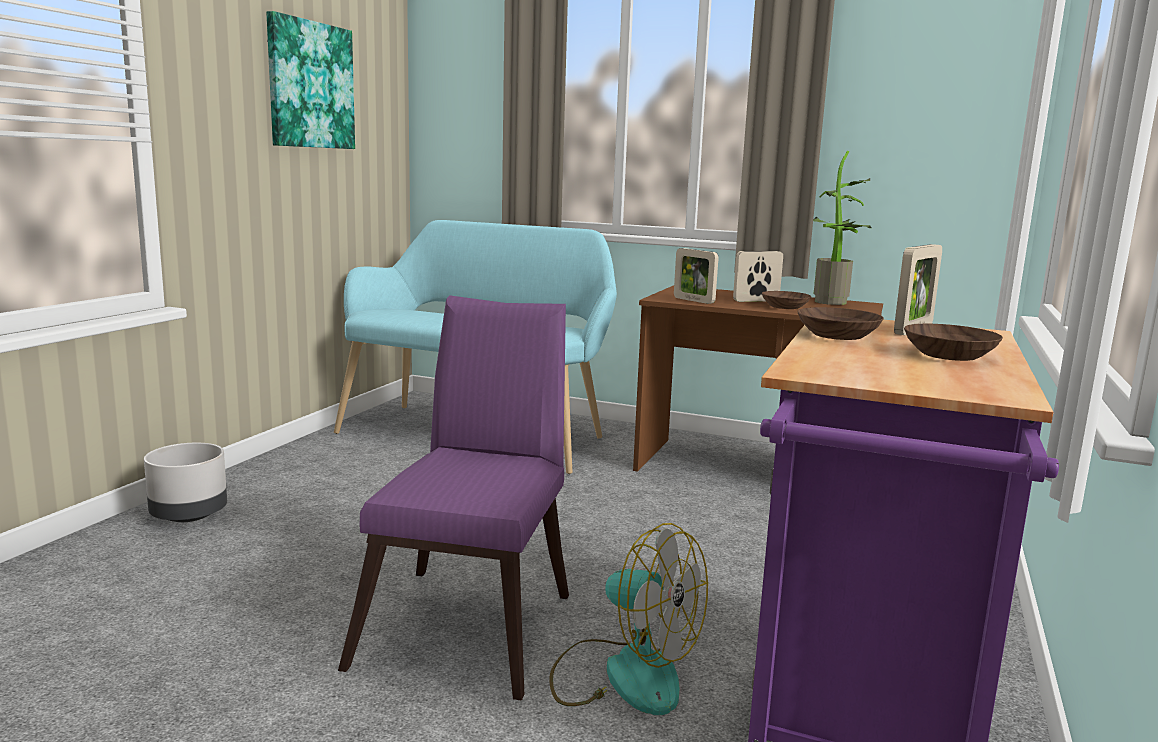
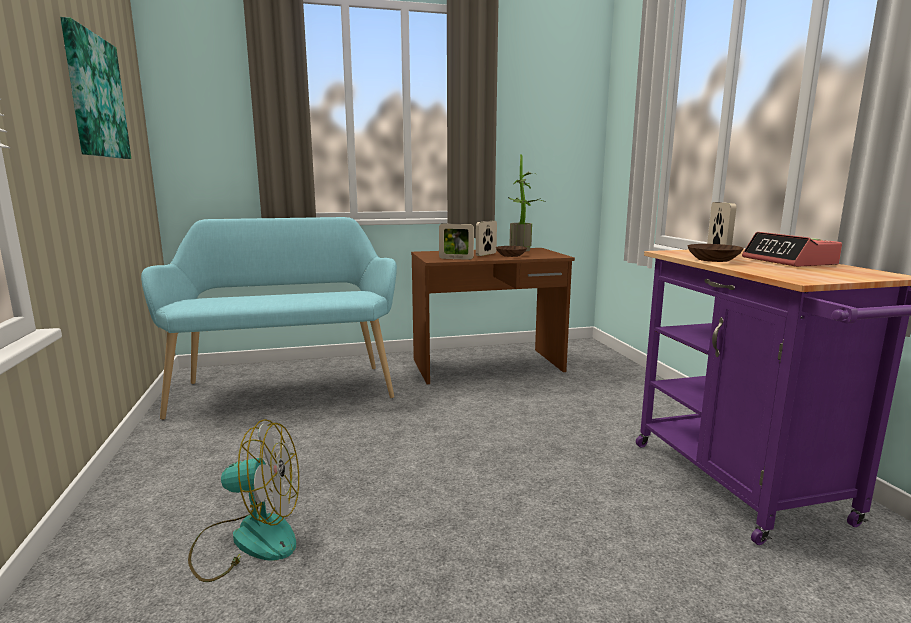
camera: 35 degrees left, 0 degrees up
grey planter [144,443,227,522] -> none
purple chair [338,295,569,700] -> none
fan [549,523,708,715] -> fan moved to [188,419,299,582]
brown bowl [904,324,1003,361] -> alarm clock [742,232,842,267]

